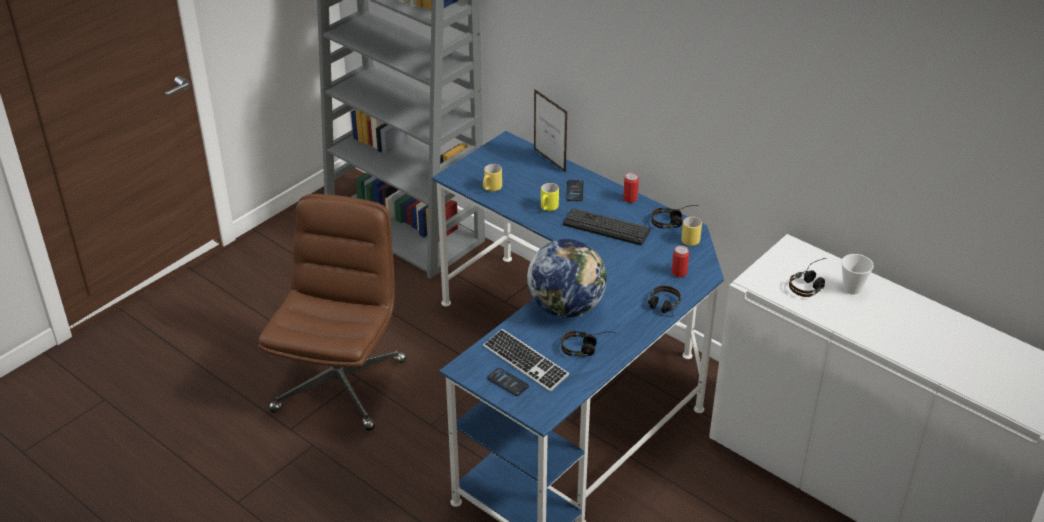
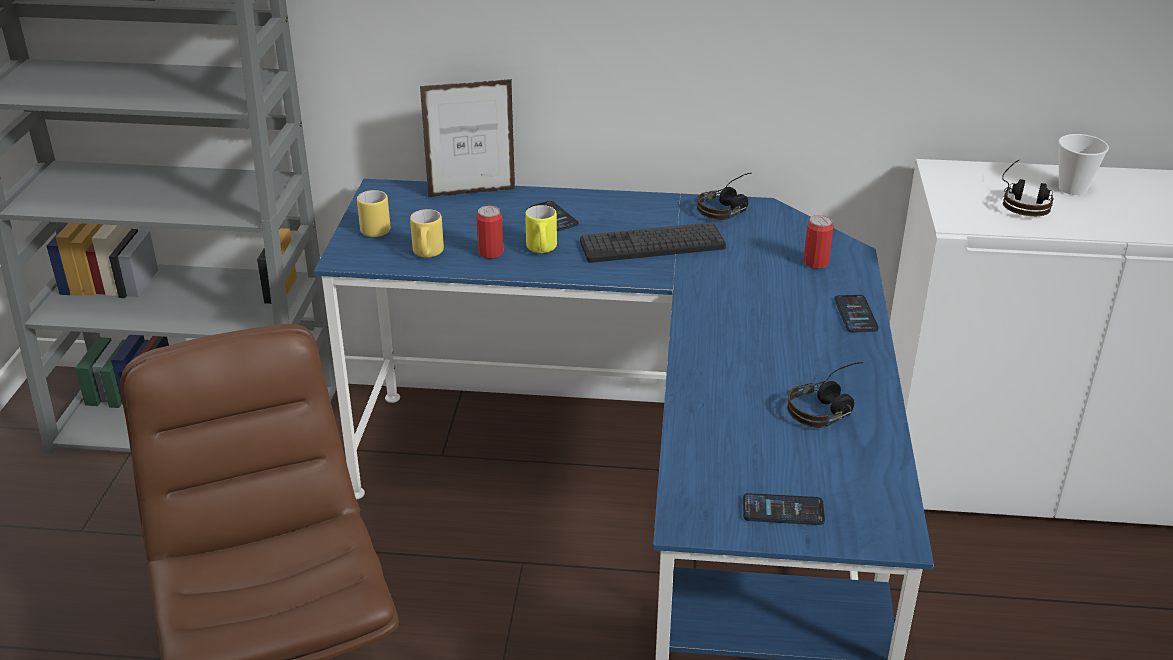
camera: 35 degrees left, 5 degrees down
keyboard [483,329,569,392] -> none
globe [527,239,607,318] -> none
picture frame [534,89,567,173] -> picture frame turned 150 degrees clockwise [420,79,515,197]
can [623,173,639,203] -> can moved to [476,206,503,259]
headphones [648,286,681,317] -> phone [834,295,879,332]
yellow mug [681,217,702,246] -> yellow mug moved to [357,190,390,237]

